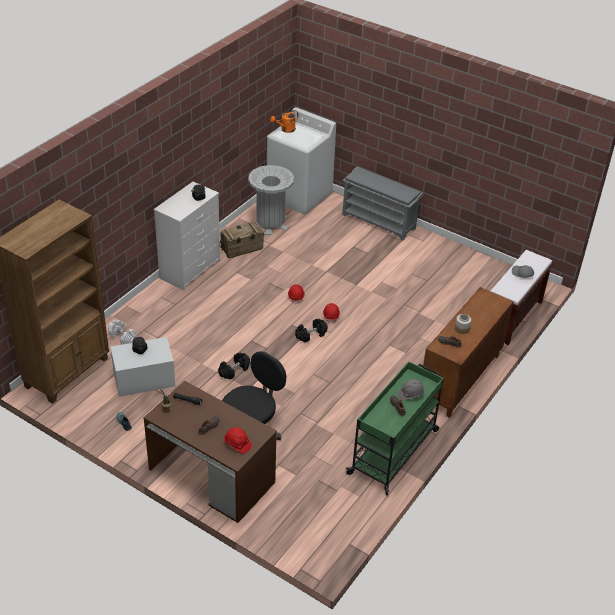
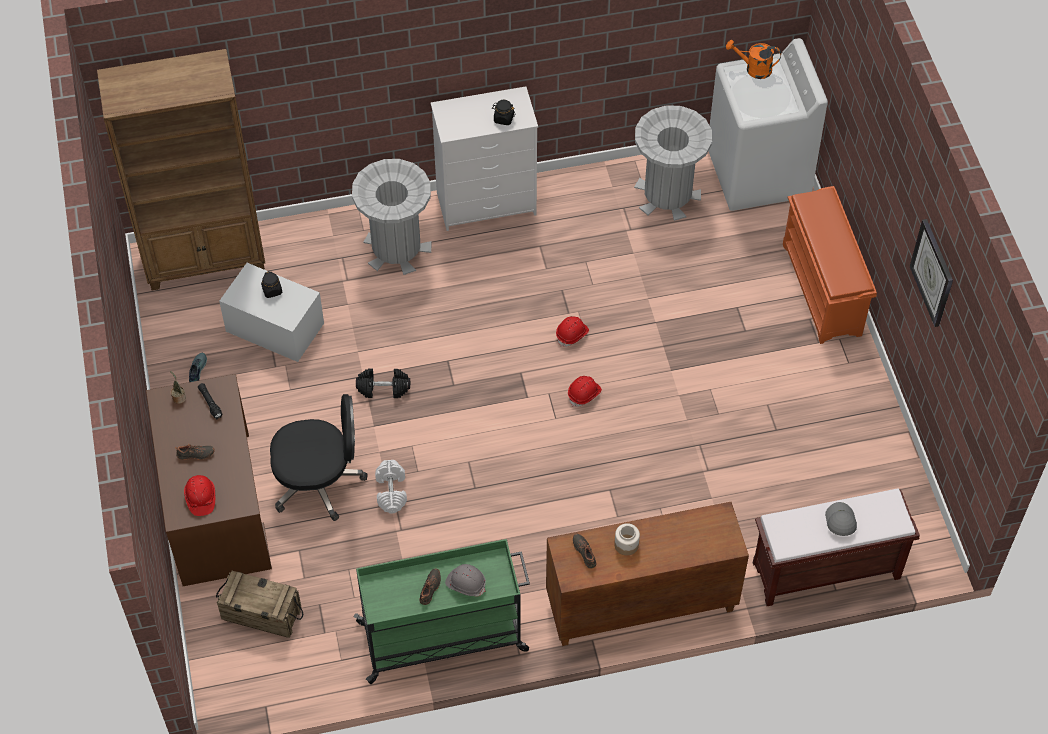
camera: 45 degrees right, 15 degrees up
white dumbbell [108,320,137,344] -> white dumbbell moved to [375,460,407,513]
crate [220,222,264,258] -> crate moved to [216,571,303,638]
black dumbbell [295,319,328,342] -> none
grey shoe rack [342,166,423,241] -> orange shoe rack [783,186,877,344]
none -> grey trash can [352,159,431,275]
none -> wall clock [910,219,953,327]

